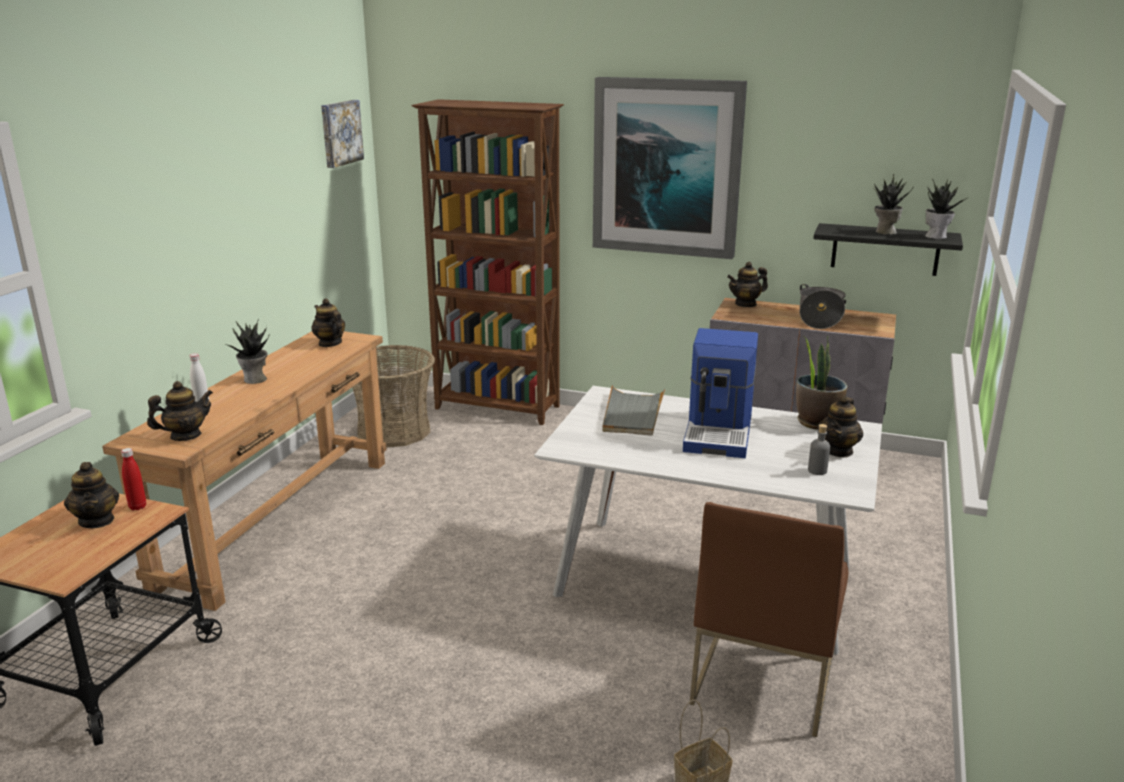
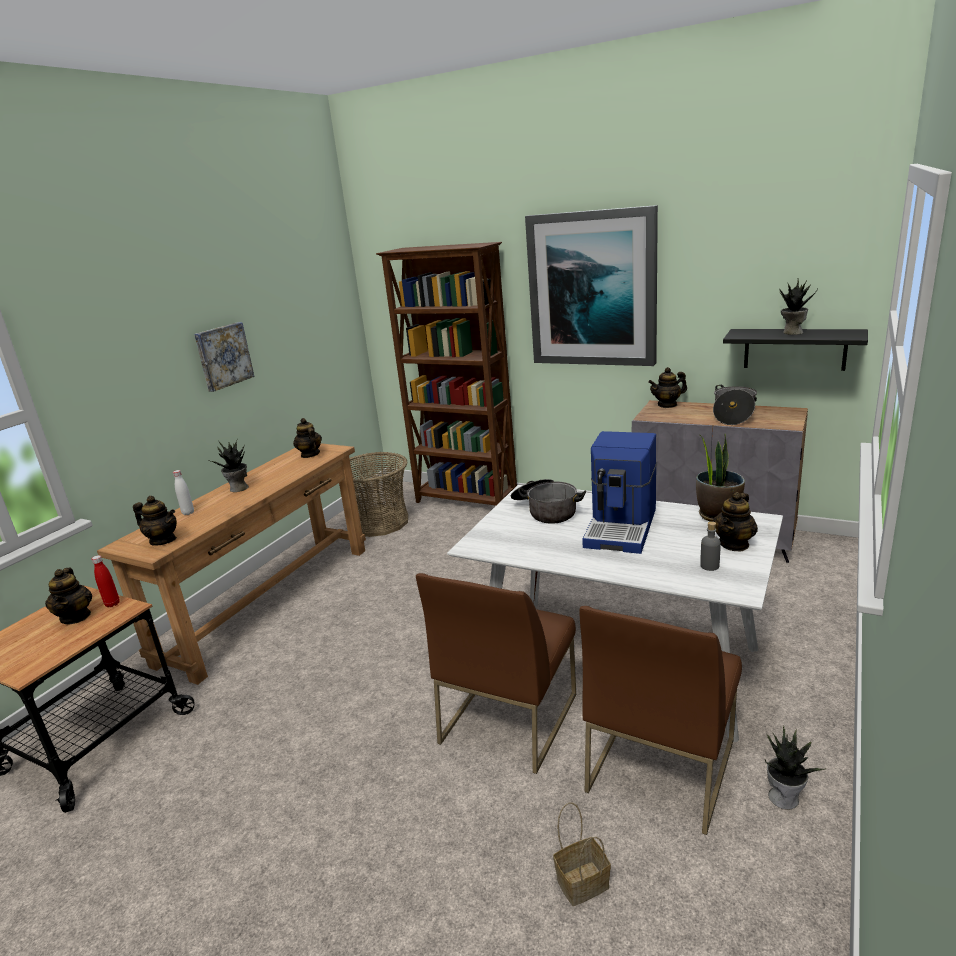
camera: 10 degrees right, 0 degrees up
teapot [147,381,213,441] -> teapot turned 45 degrees clockwise [133,496,177,546]
picture [321,100,364,168] -> picture moved to [194,322,255,392]
grey tray [602,385,665,436] -> cooking pot [511,479,587,524]
potted plant [925,178,970,239] -> potted plant moved to [765,726,826,810]
none -> brown chair [416,573,576,774]

